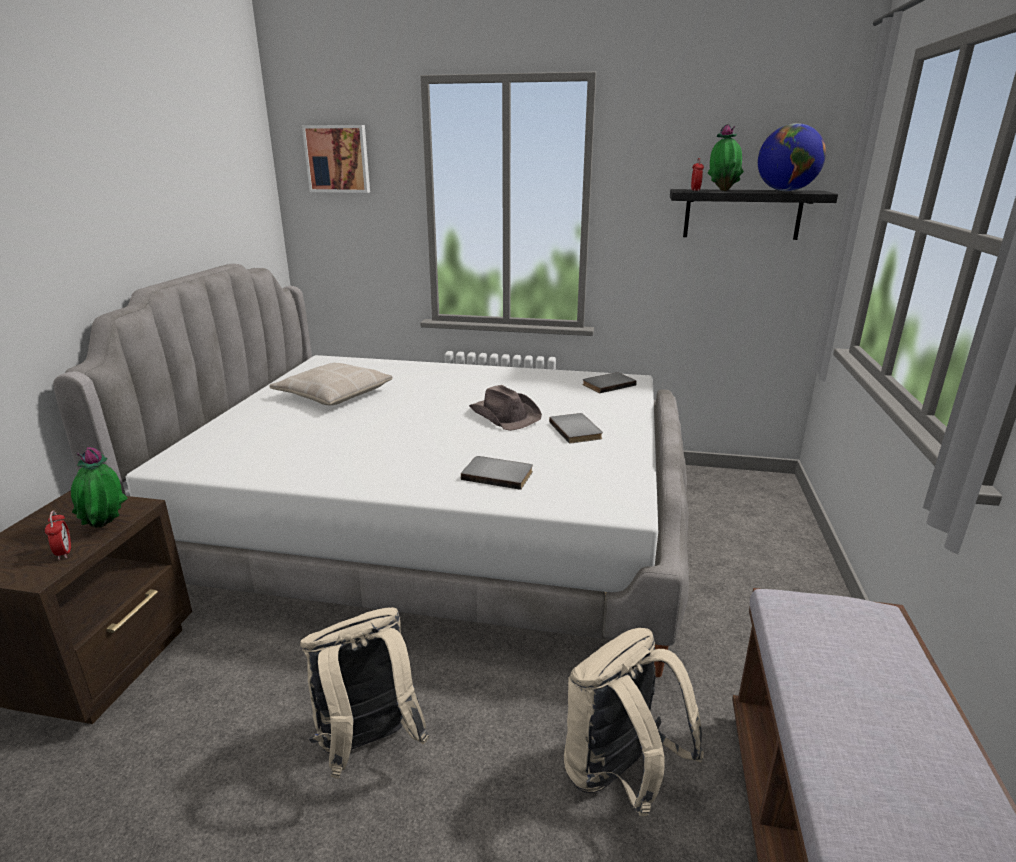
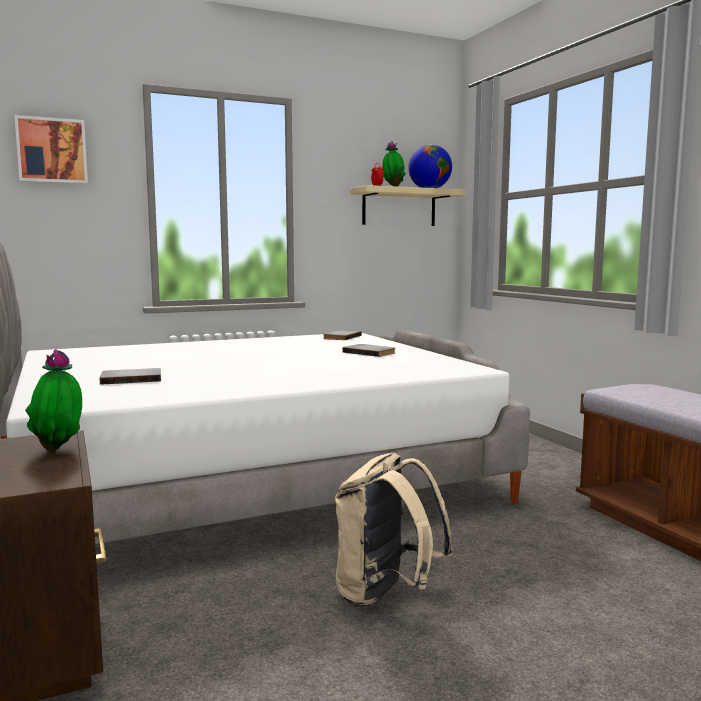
camera: 35 degrees left, 15 degrees down
alarm clock [45,510,71,560] -> none
beige pillow [269,363,393,405] -> none
grey book [461,456,533,490] -> grey book moved to [99,368,161,385]
brown hat [469,385,542,431] -> none
beige backpack [564,628,704,816] -> none
black shelf [670,189,838,240] -> beige shelf [351,185,465,226]

